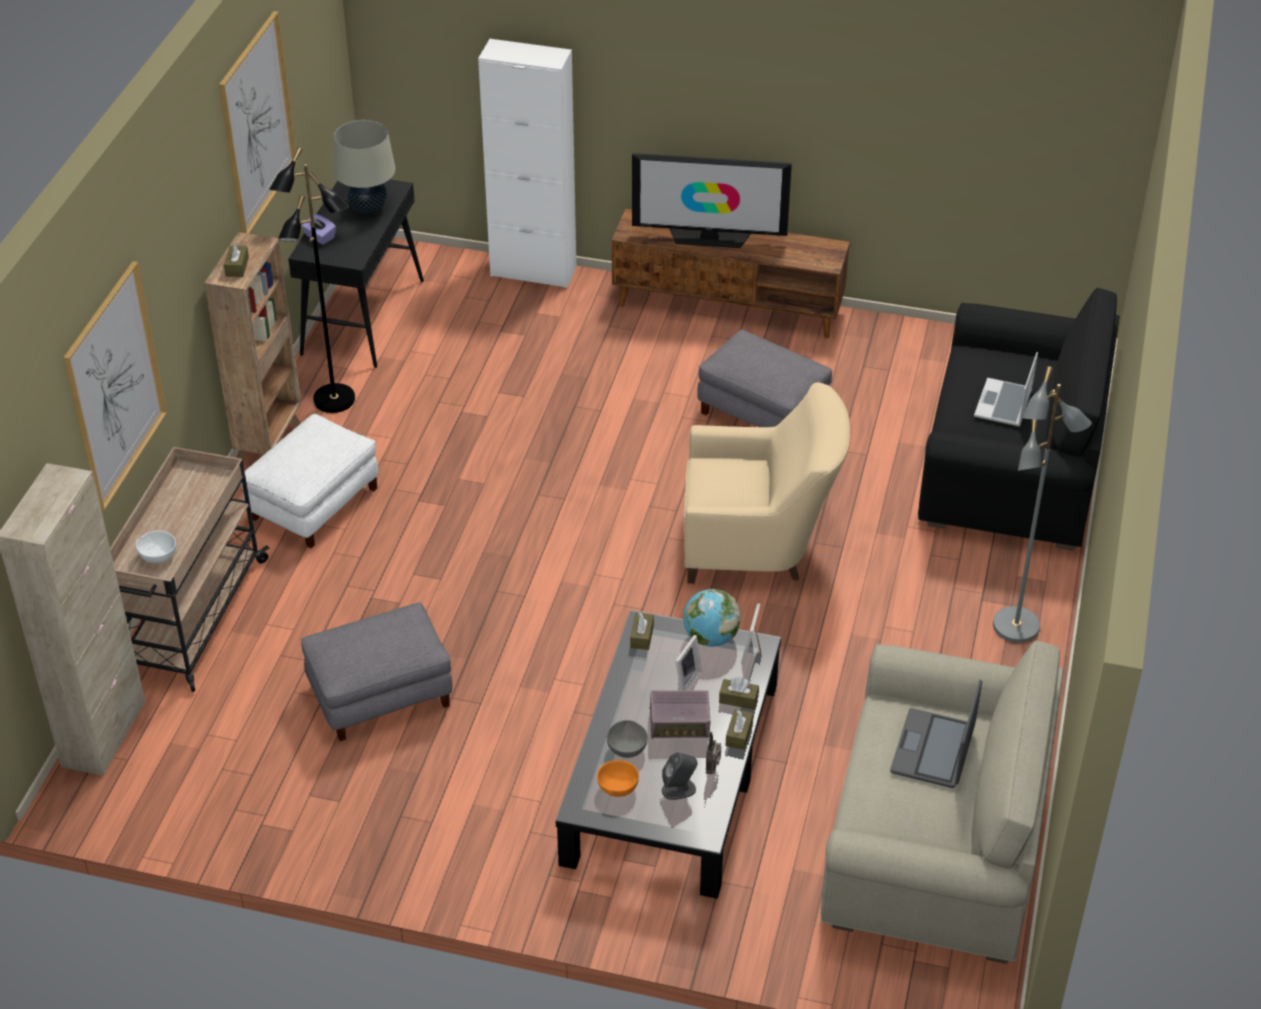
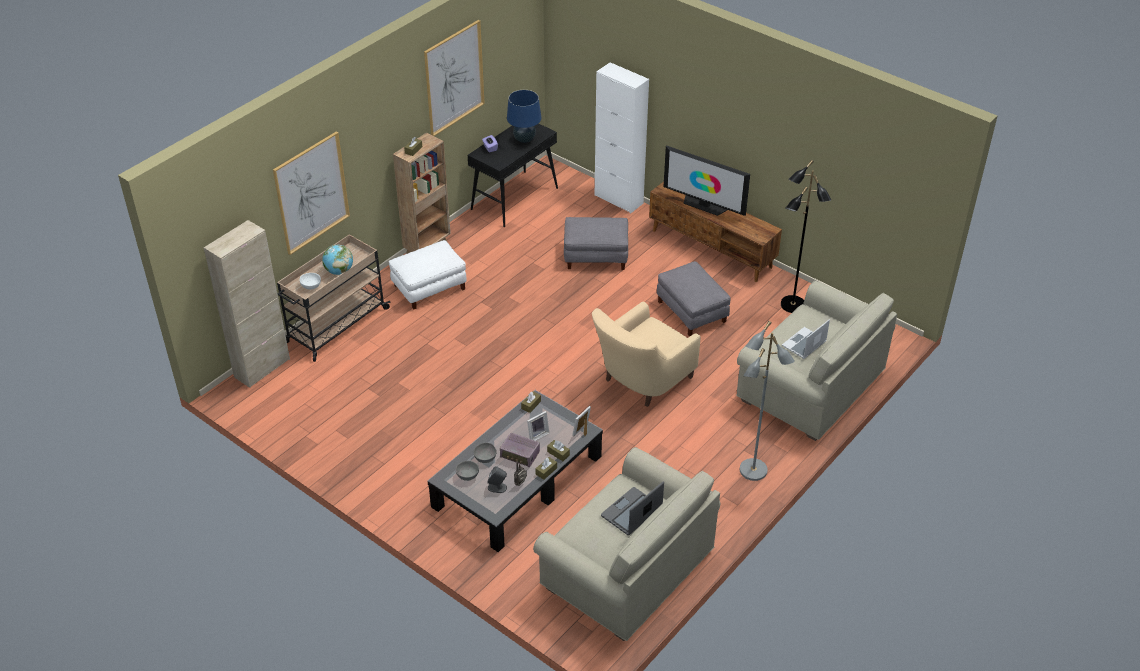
camera: 25 degrees right, 0 degrees up
black floor lamp [269,147,355,413] -> black floor lamp moved to [781,160,831,313]
grey ottoman [301,603,452,741] -> grey ottoman moved to [564,217,628,270]
beige table lamp [334,120,395,214] -> blue table lamp [507,90,541,143]
orange bowl [597,760,639,797] -> grey bowl [456,461,479,481]
globe [683,589,741,647] -> globe moved to [322,245,353,275]
beige armchair [684,382,850,584] -> beige armchair turned 105 degrees clockwise [592,301,701,407]
black sofa [918,287,1120,551] -> beige sofa [736,280,897,441]

